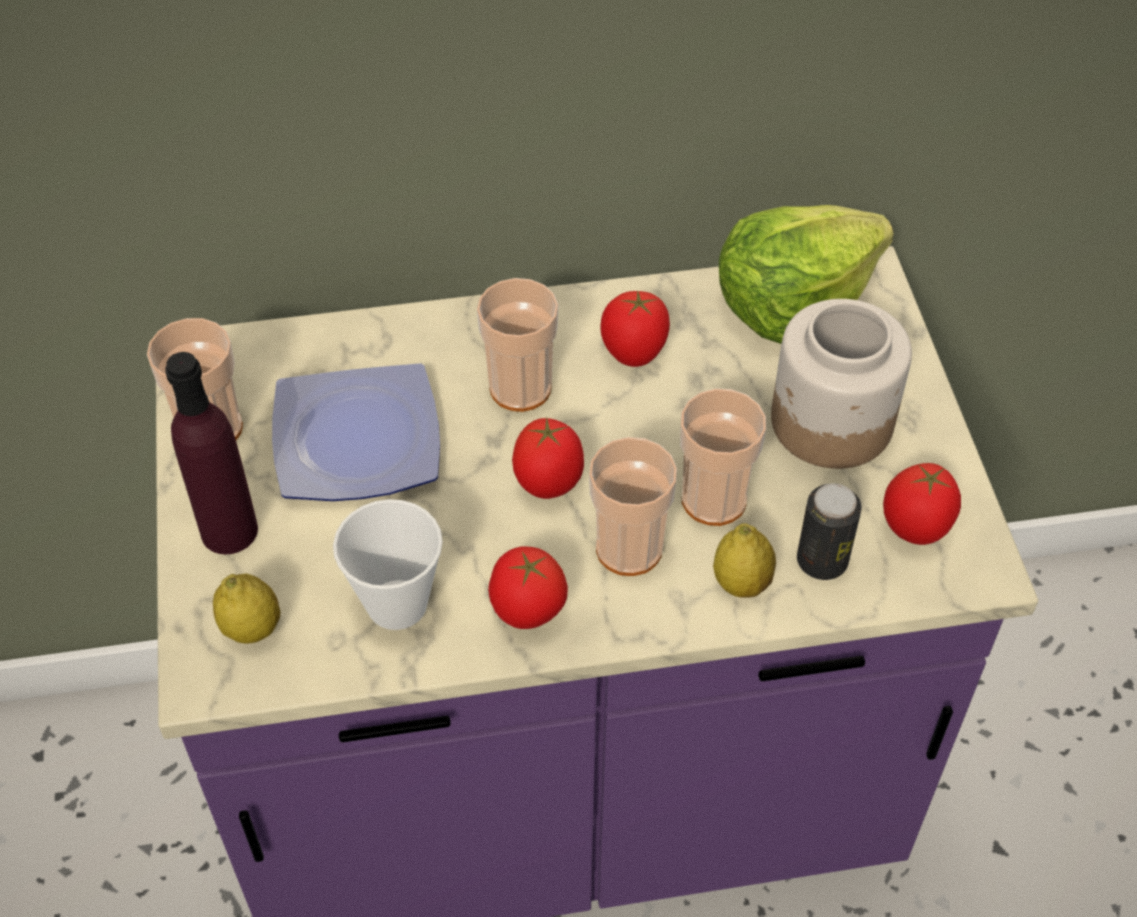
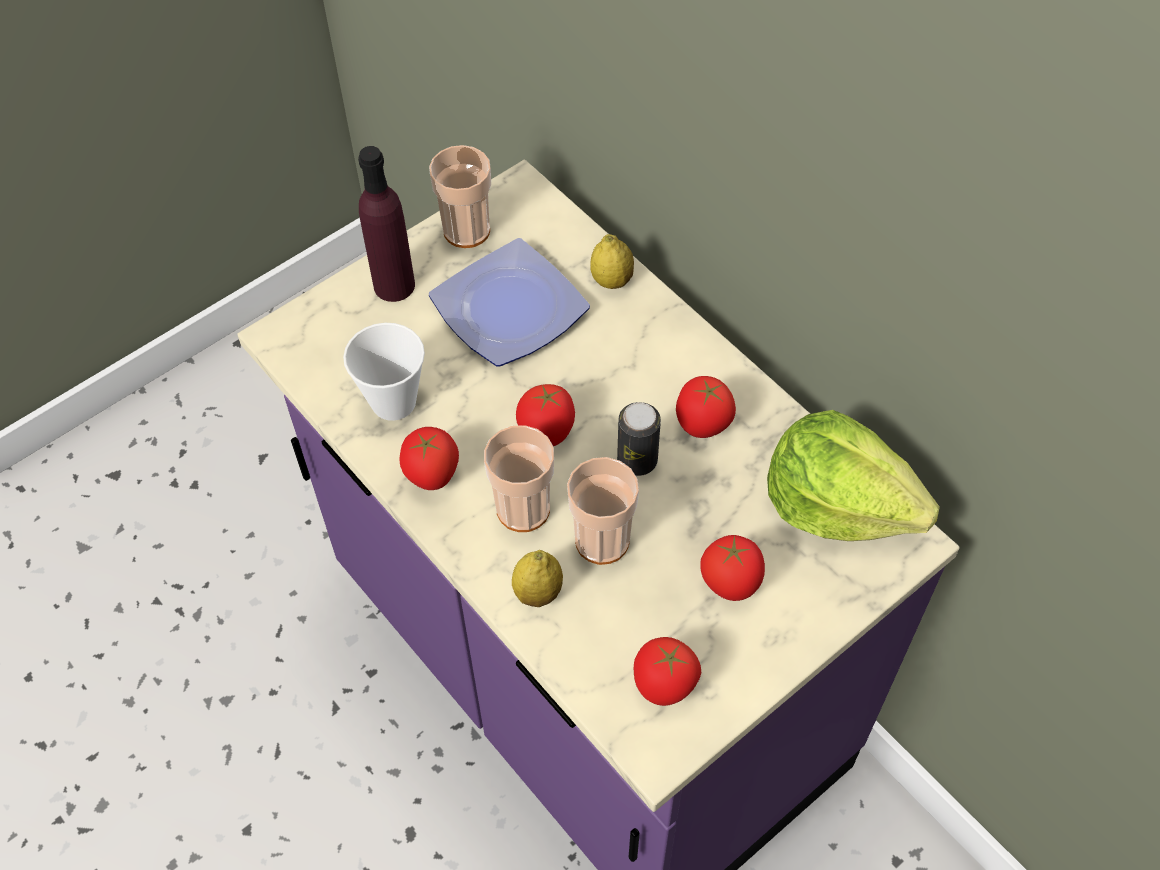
camera: 60 degrees right, 5 degrees up
lemon [213,574,281,644] -> lemon moved to [590,234,634,289]
cup [477,278,558,412] -> none
jar [771,299,912,469] -> tomato [700,535,765,601]
can [797,483,862,580] -> can moved to [617,402,661,476]

